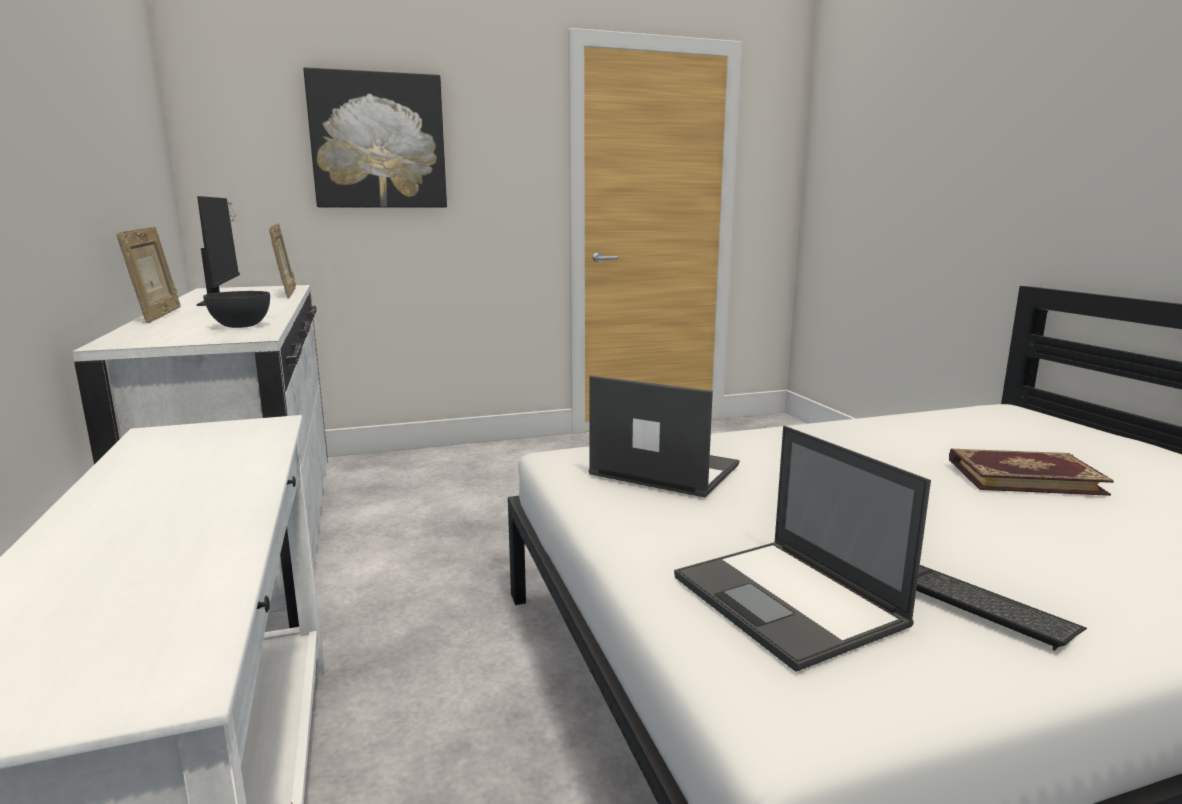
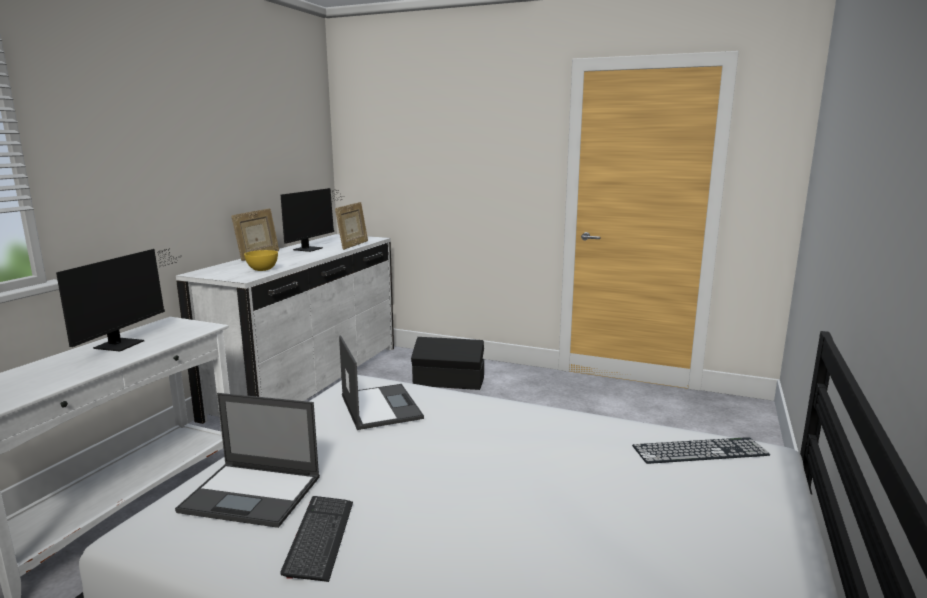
camera: 40 degrees right, 0 degrees up
grey bowl [203,291,270,328] -> yellow bowl [244,250,278,271]
picture [303,67,447,208] -> none
laptop [674,426,931,672] -> laptop turned 90 degrees counterclockwise [175,393,320,528]
book [949,449,1114,496] -> none
none -> monitor [56,248,181,351]
none -> black storage box [411,337,484,390]
none -> keyboard [632,437,770,464]

